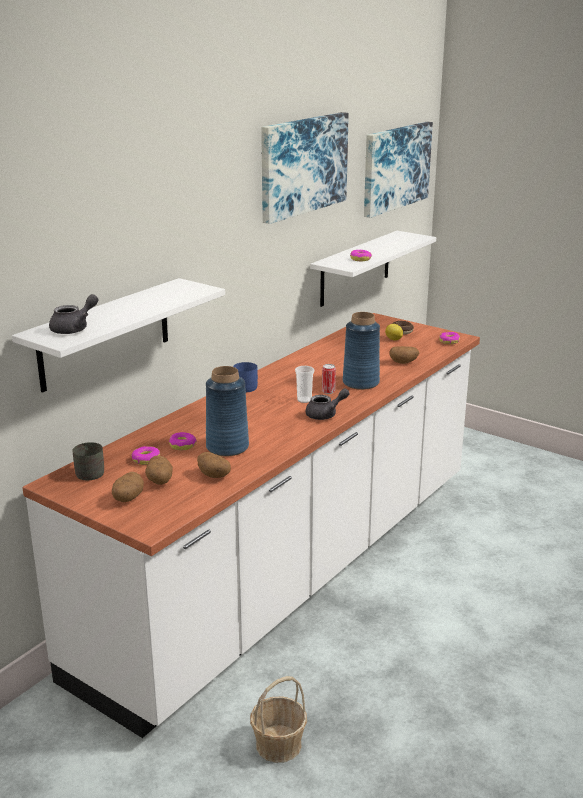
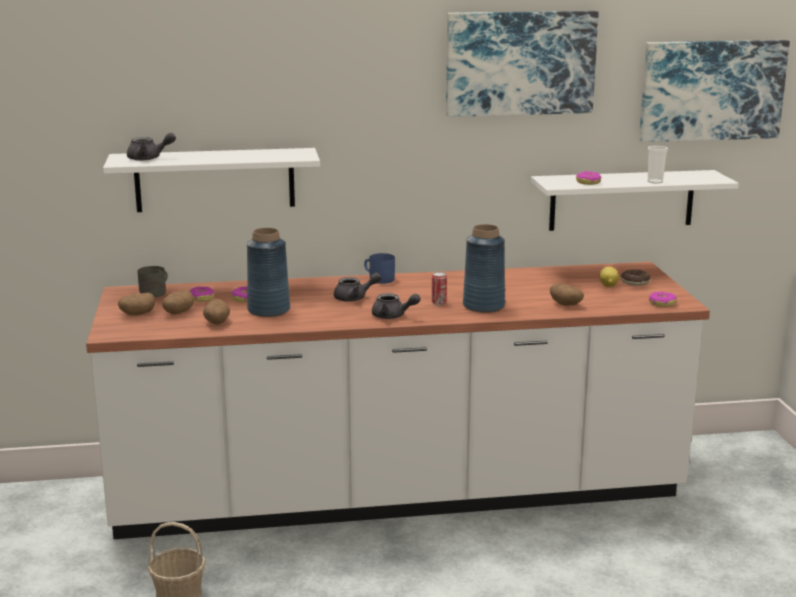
camera: 45 degrees right, 5 degrees down
cup [295,366,314,403] -> cup moved to [648,146,668,184]
none -> grey teapot [334,272,382,302]

